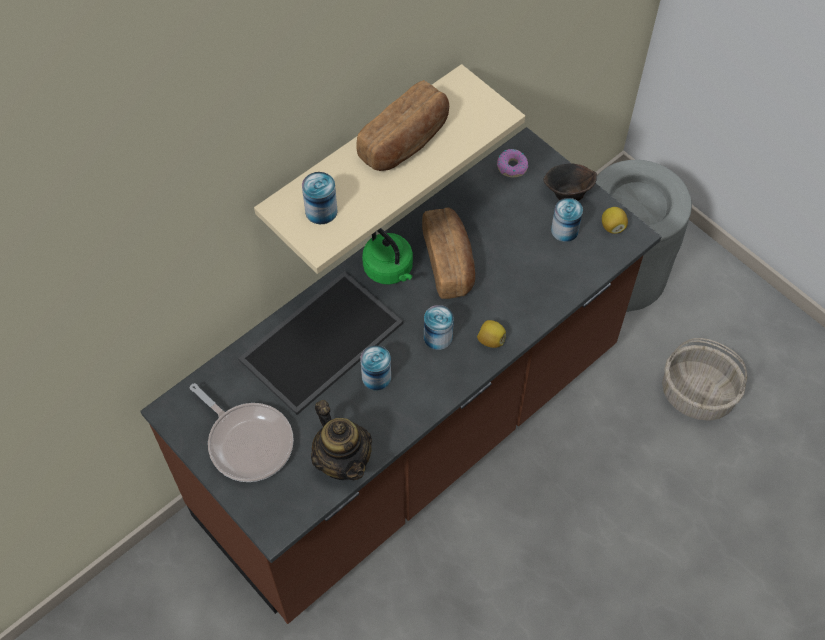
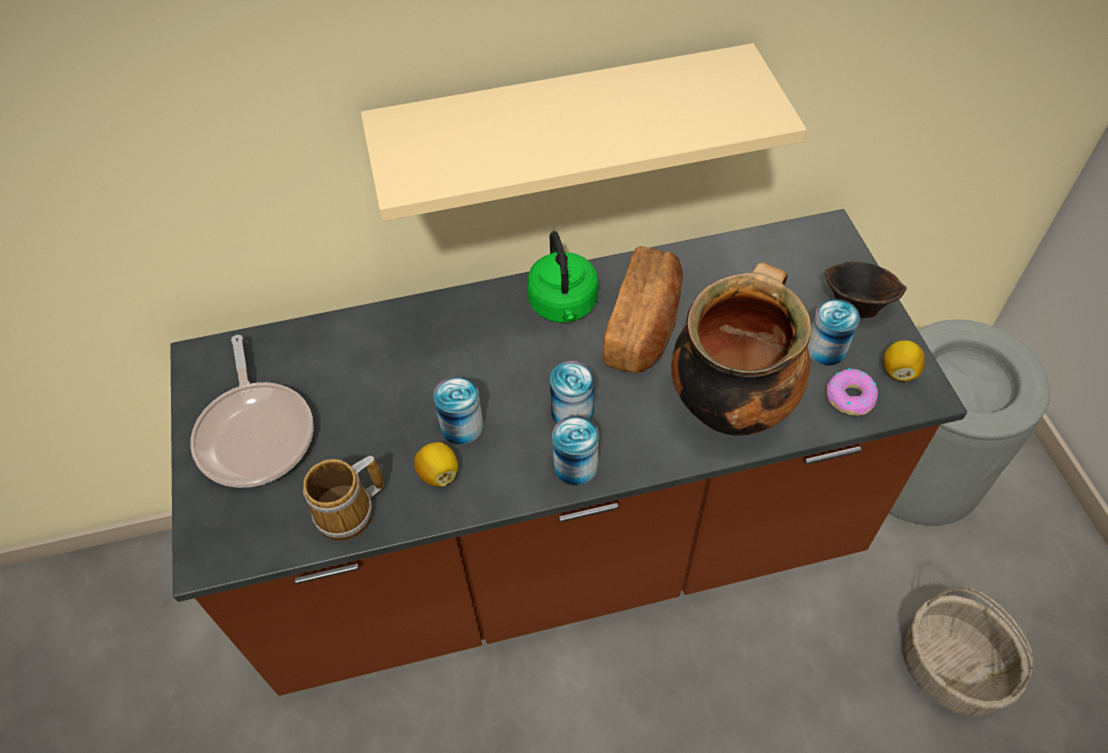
camera: 30 degrees right, 5 degrees down
tray [238,271,403,415] -> none
can [302,172,338,224] -> can moved to [552,415,599,486]
teapot [311,400,372,480] -> mug [303,456,384,541]
bread [357,80,449,171] -> none
lemon [477,320,506,348] -> lemon moved to [414,442,458,487]
donut [497,149,528,177] -> donut moved to [826,368,878,416]
none -> cooking pot [671,262,811,436]

